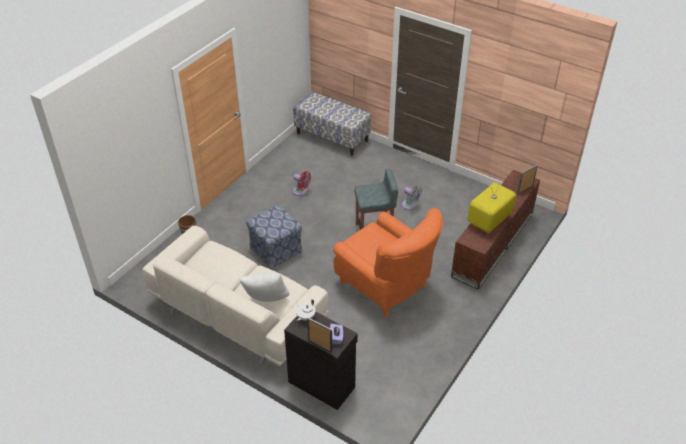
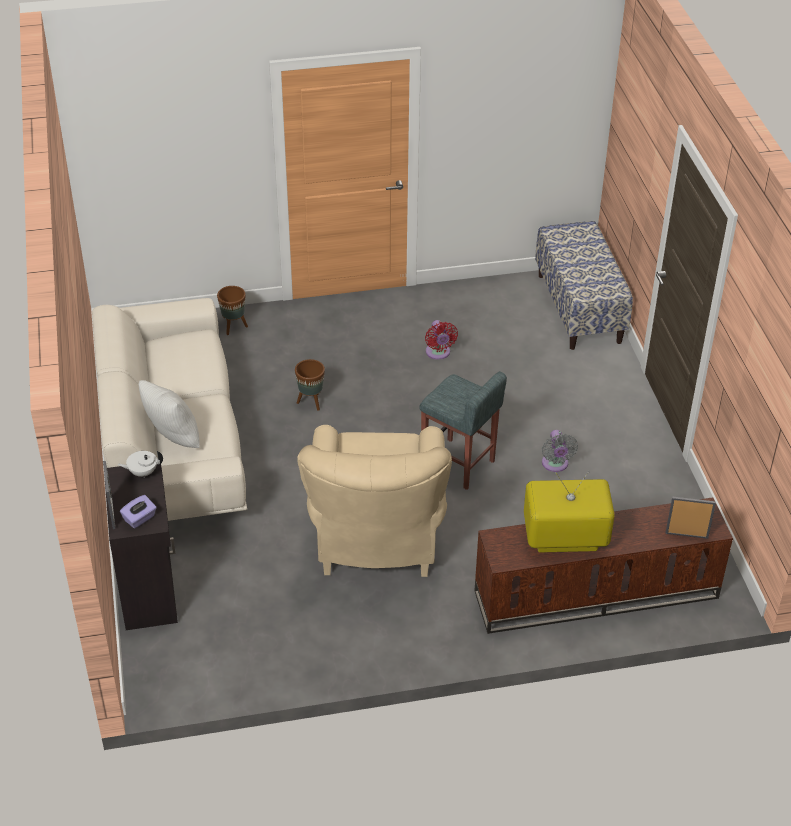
camera: 45 degrees right, 0 degrees up
ottoman [246,205,303,268] -> brown planter [295,359,325,411]
orange armchair [333,208,443,317] -> beige armchair [298,425,452,577]

